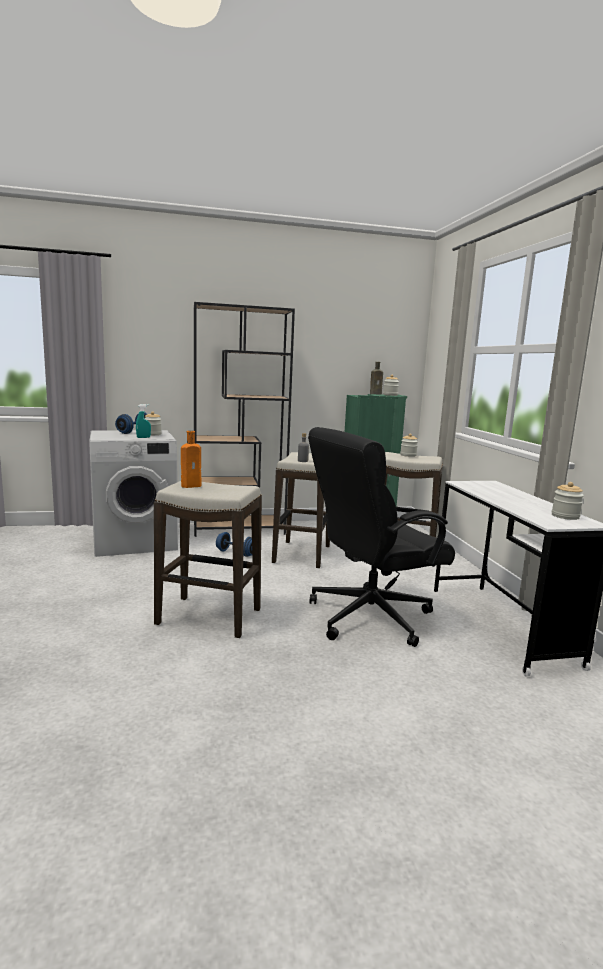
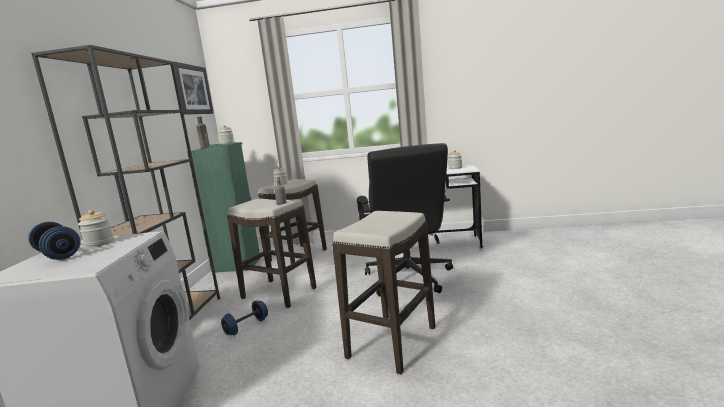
camera: 70 degrees left, 0 degrees up
turquoise spray bottle [136,404,151,438] -> none
orange bottle [181,431,202,488] -> none
none -> picture [173,62,214,115]

